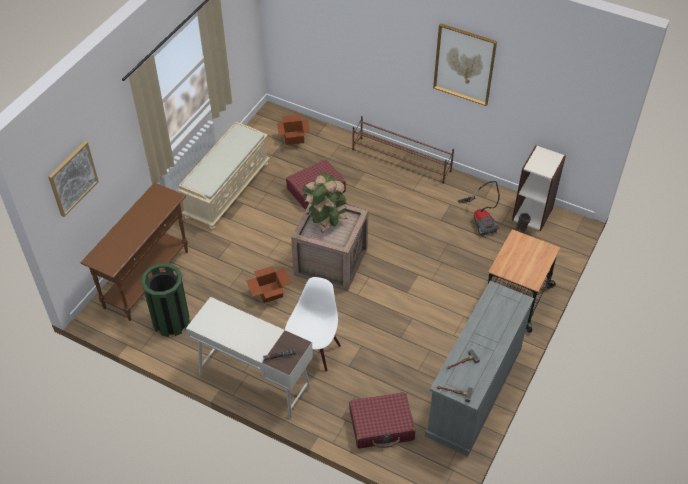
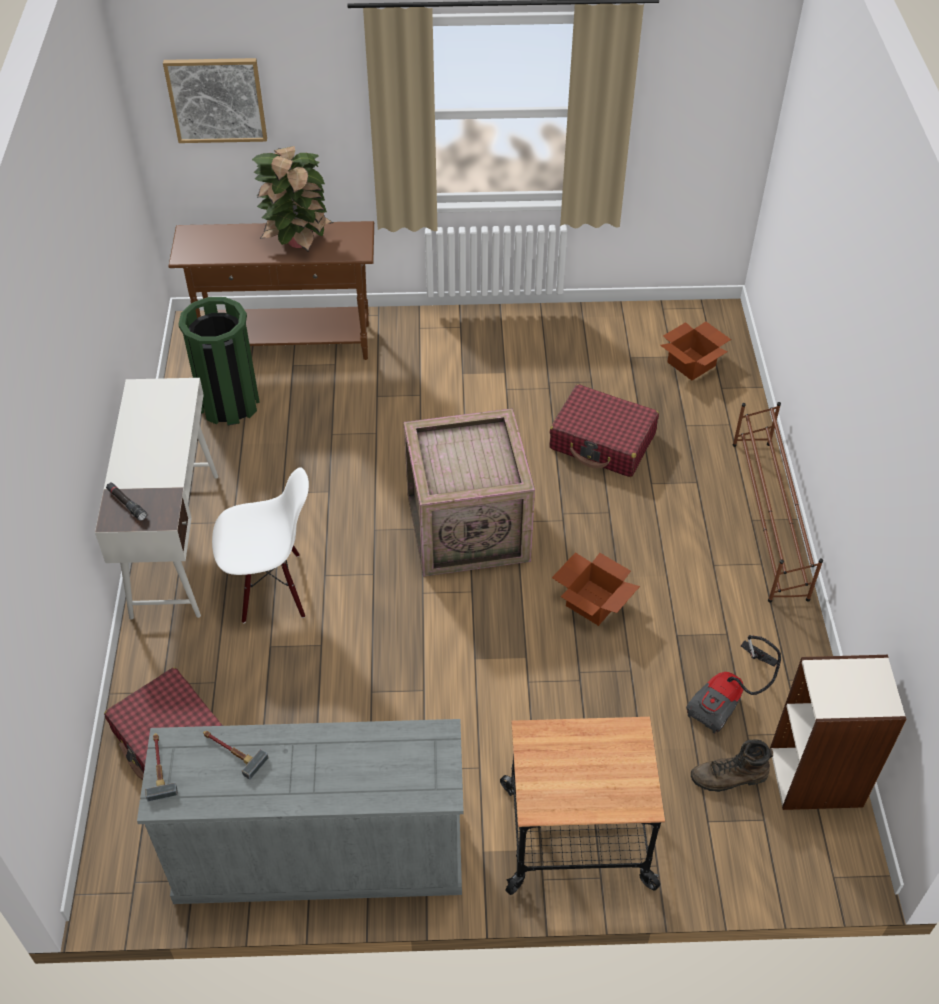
camera: 60 degrees right, 0 degrees up
beige bench [177,122,270,230] -> none
cardboard box [246,266,291,303] -> cardboard box moved to [552,552,640,626]
potted plant [302,172,347,233] -> potted plant moved to [252,146,333,251]
picture [433,23,497,106] -> none

